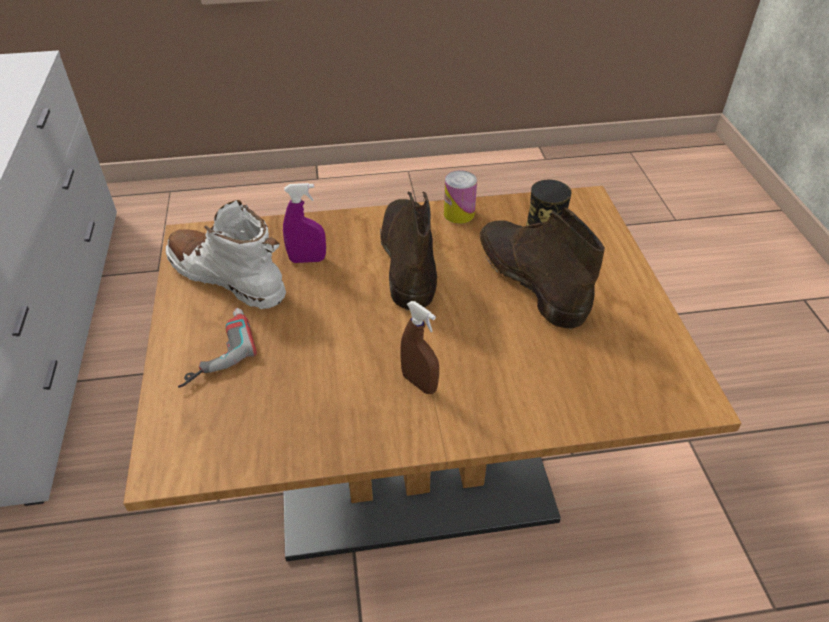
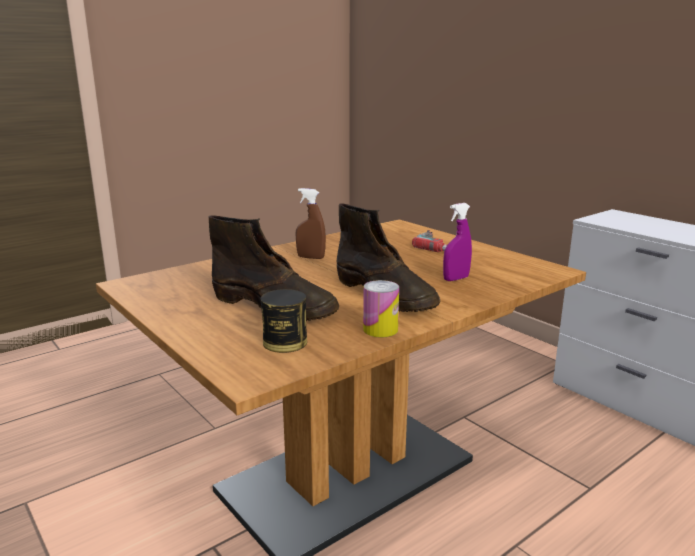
camera: 150 degrees right, 25 degrees down
white boot [165,200,286,309] -> none

